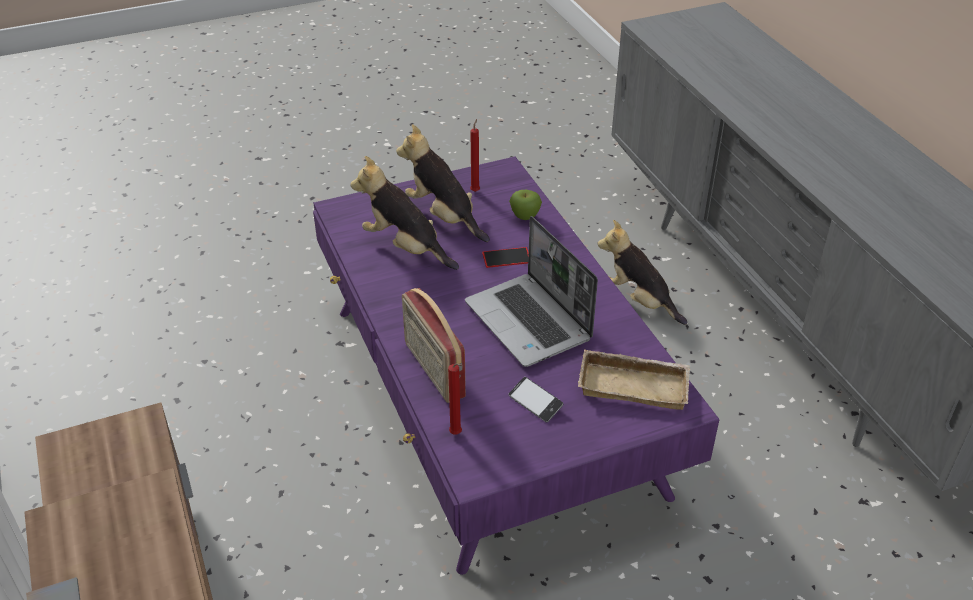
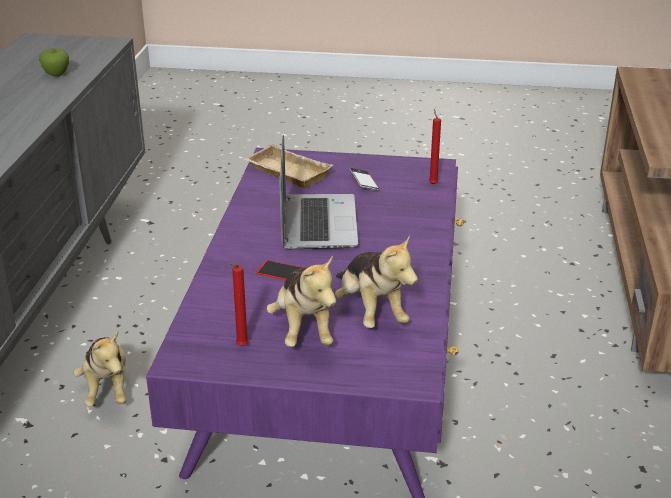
camera: 150 degrees left, 10 degrees down
radio [402,288,466,403] -> none
apple [509,190,542,220] -> apple moved to [39,48,69,76]

